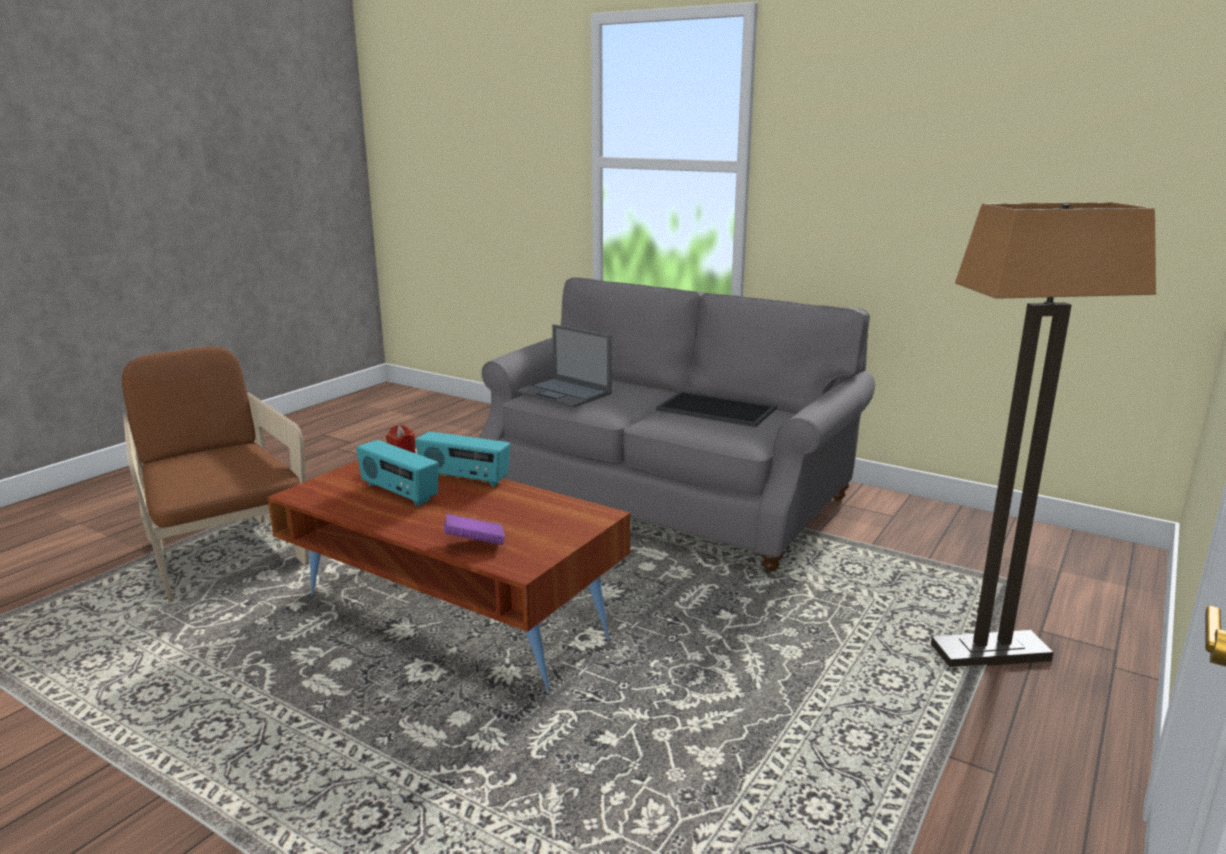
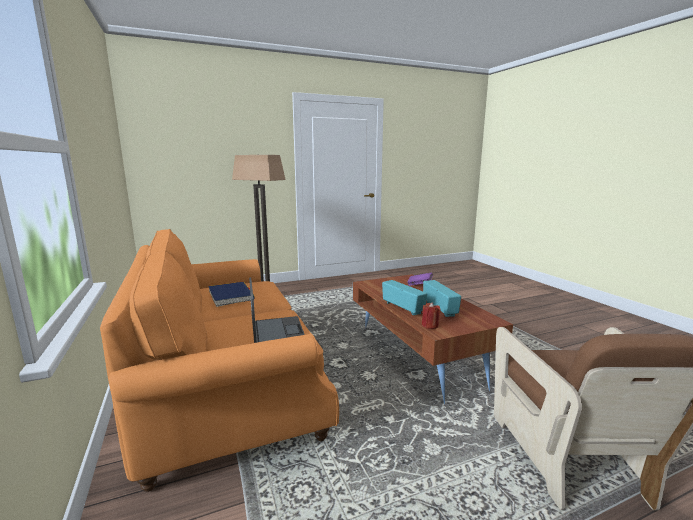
camera: 145 degrees left, 5 degrees down
grey sofa [479,277,875,572] -> orange sofa [100,229,339,492]
tray [656,391,777,427] -> blue book [208,282,255,307]

